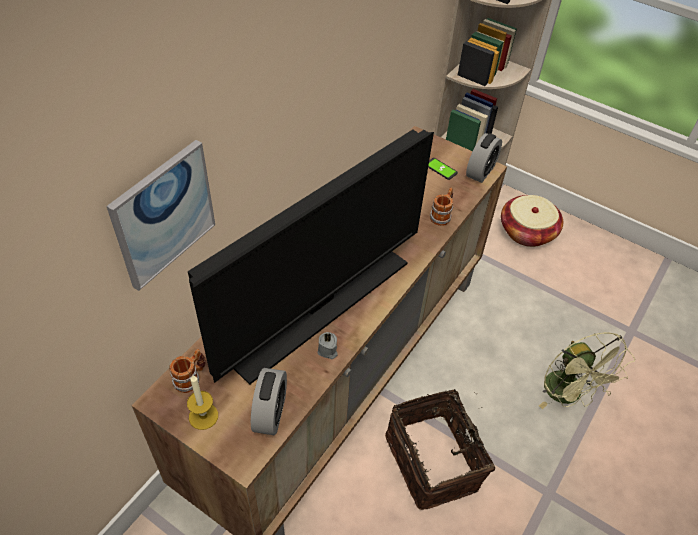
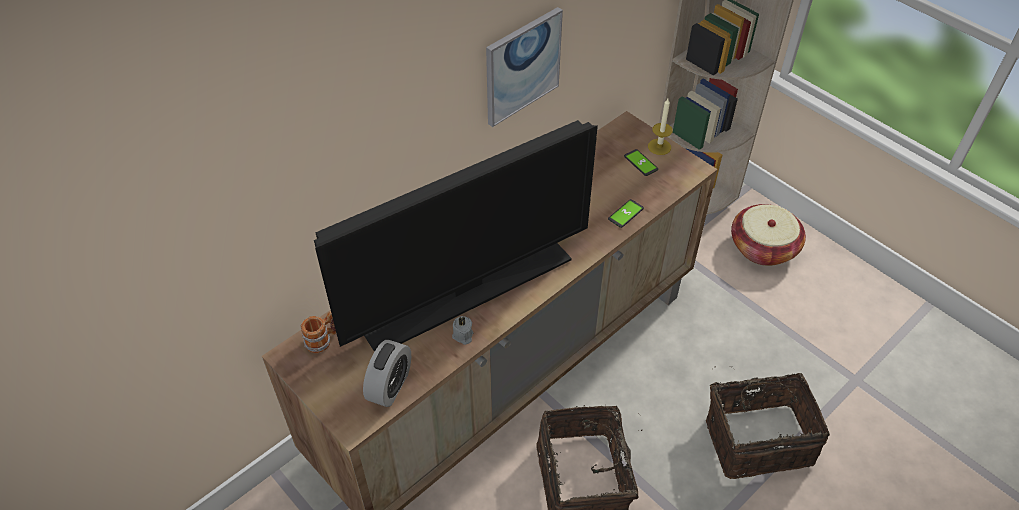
camera: 15 degrees right, 0 degrees up
picture [106,140,215,291] -> picture moved to [486,7,563,127]
candle [187,375,218,430] -> candle moved to [648,99,673,155]
mug [430,187,453,226] -> phone [608,199,644,228]
alarm clock [466,133,502,183] -> none
green fan [539,332,635,409] -> basket [706,366,830,479]

